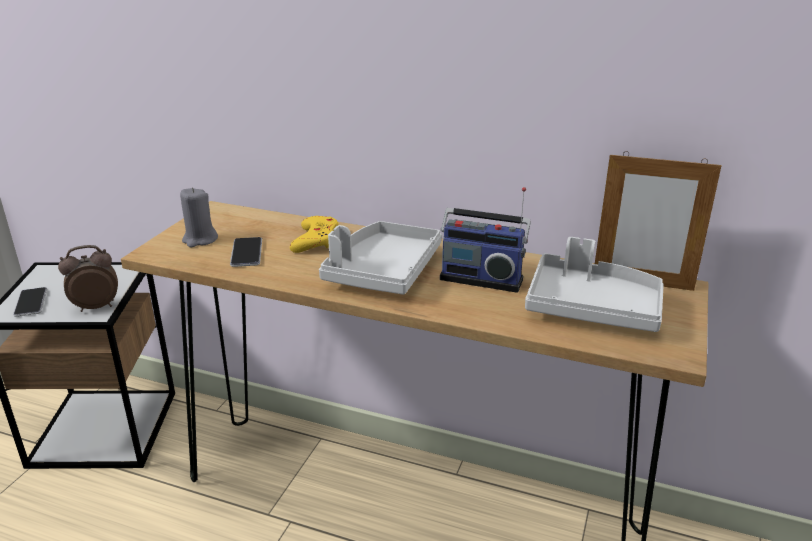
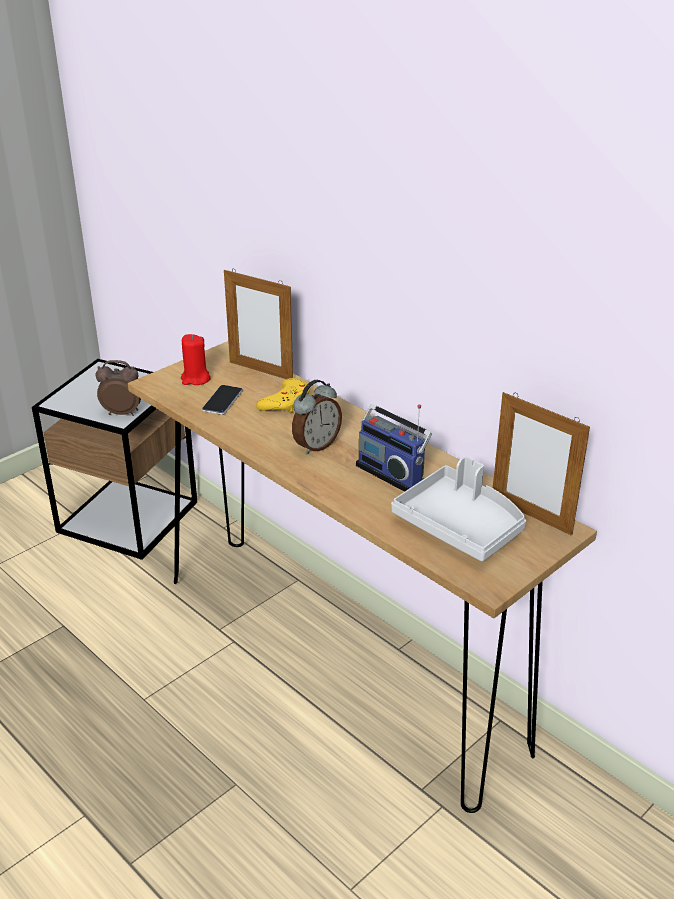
camera: 25 degrees right, 5 degrees up
phone [13,287,47,317] -> none
grey candle [180,187,218,247] -> red candle [181,334,211,385]
grey tray [319,221,442,295] -> alarm clock [292,380,342,455]
none -> picture frame [224,269,293,379]

